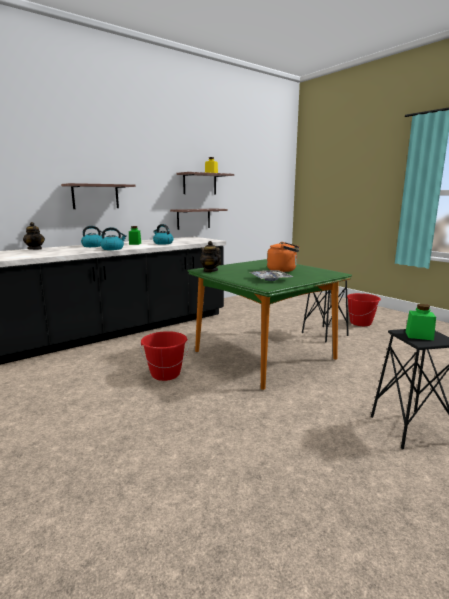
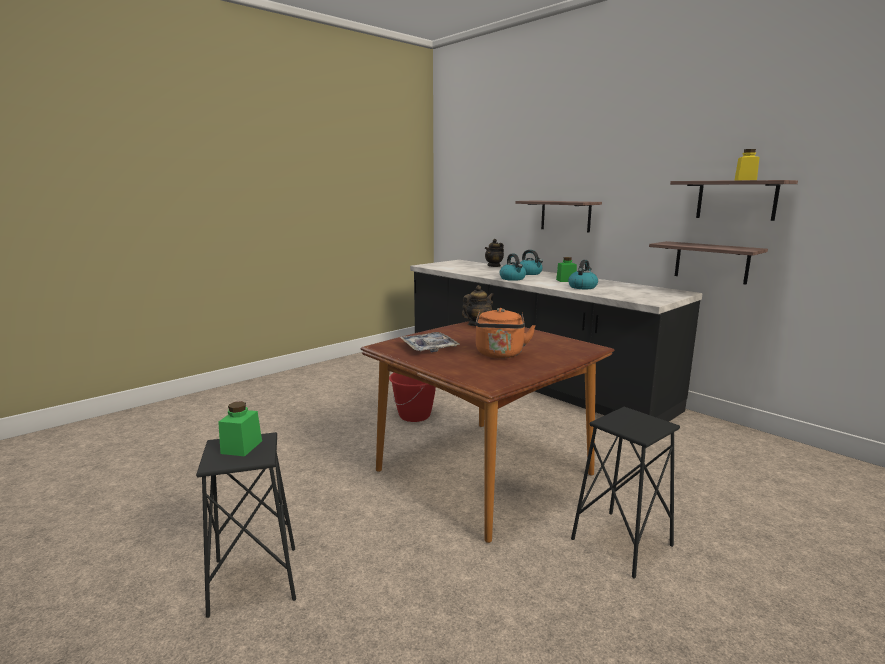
camera: 85 degrees right, 0 degrees up
green dining table [188,259,352,390] -> brown dining table [360,321,614,543]
red bucket [347,293,381,326] -> none

